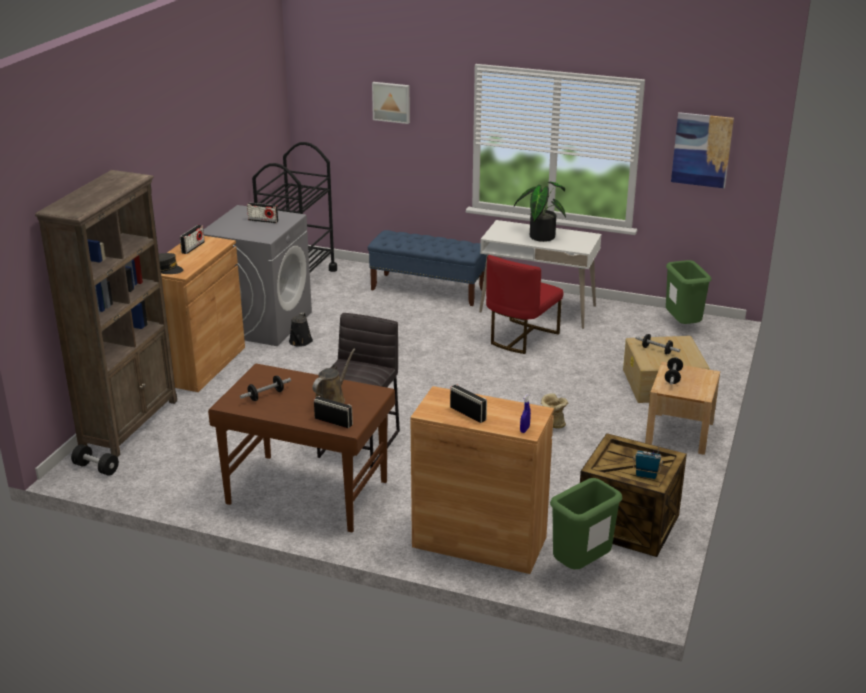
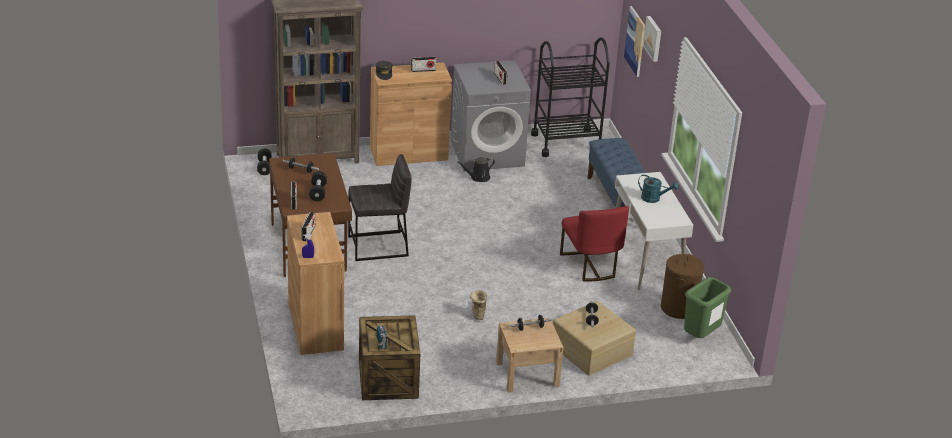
camera: 55 degrees right, 5 degrees up
brown watering can [312,349,355,404] -> black dumbbell [309,171,327,201]
red chair [486,255,563,354] -> red chair turned 105 degrees counterclockwise [560,206,629,281]
potted plant [514,182,566,242] -> turquoise watering can [638,175,679,203]
green trash can [550,478,622,569] -> none
picture [671,112,734,188] -> picture moved to [624,6,645,77]
none -> brown laundry basket [661,254,704,319]

